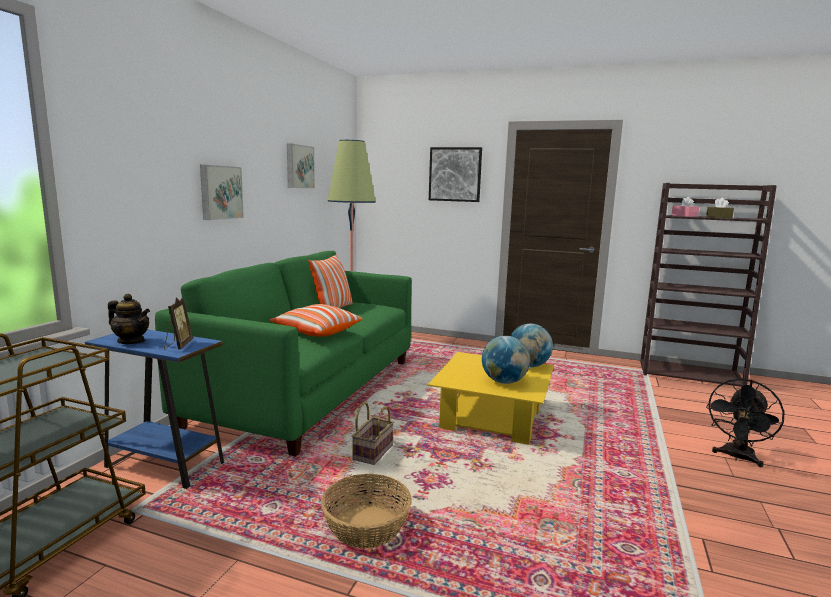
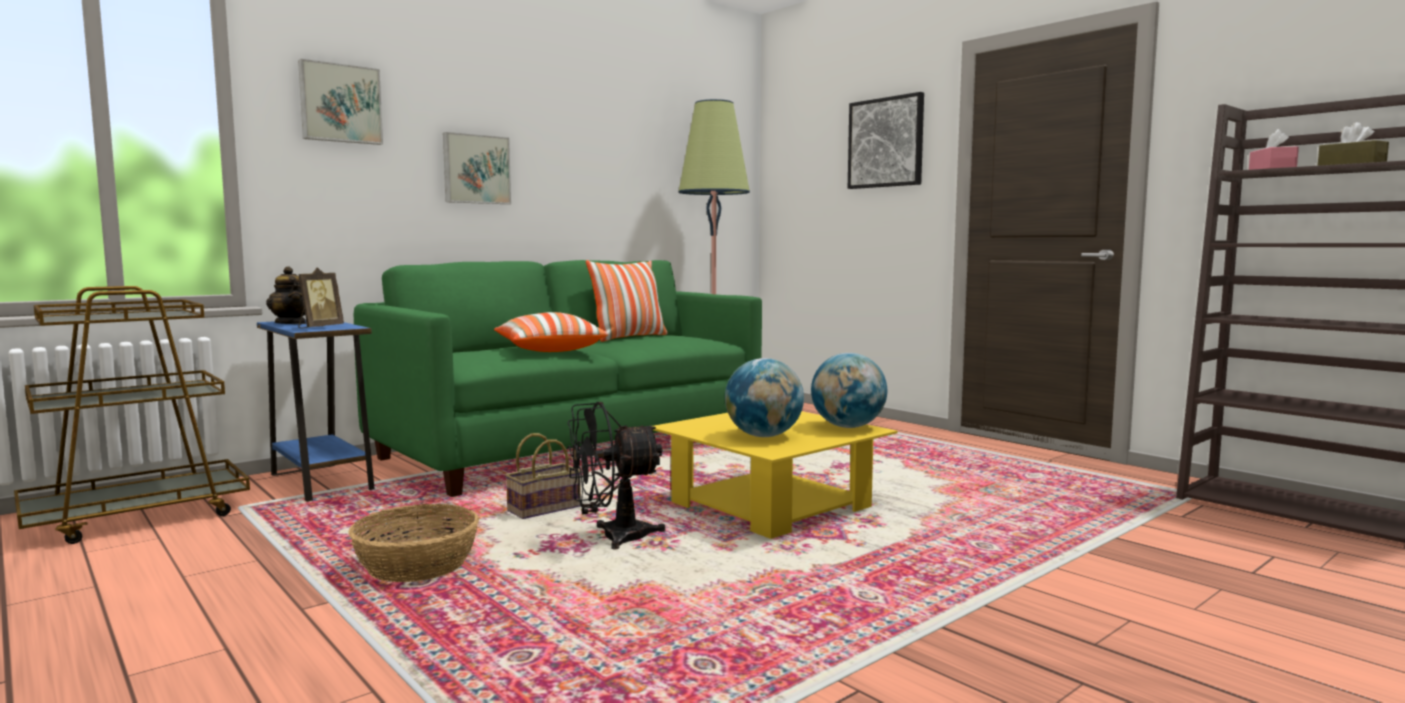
camera: 30 degrees right, 5 degrees down
picture [287,144,315,188] -> picture moved to [298,59,383,145]
black fan [706,379,785,467] -> black fan moved to [567,402,665,549]

